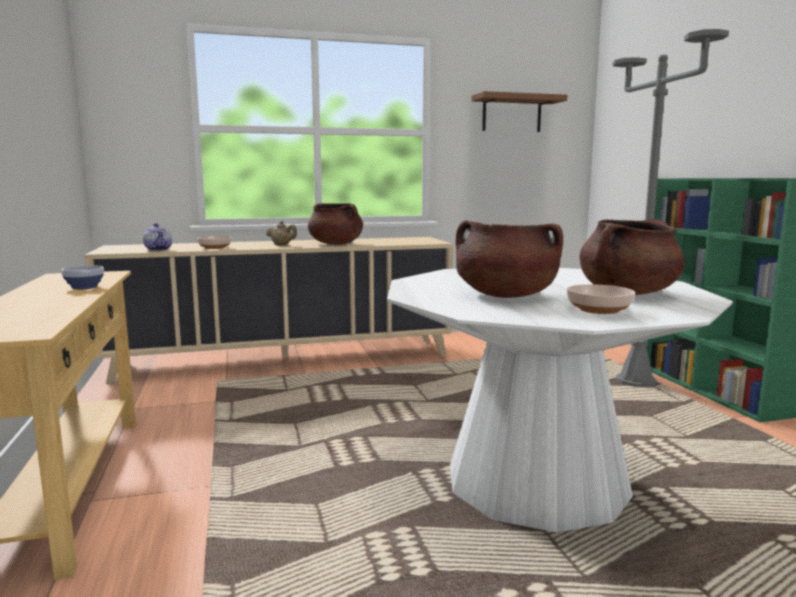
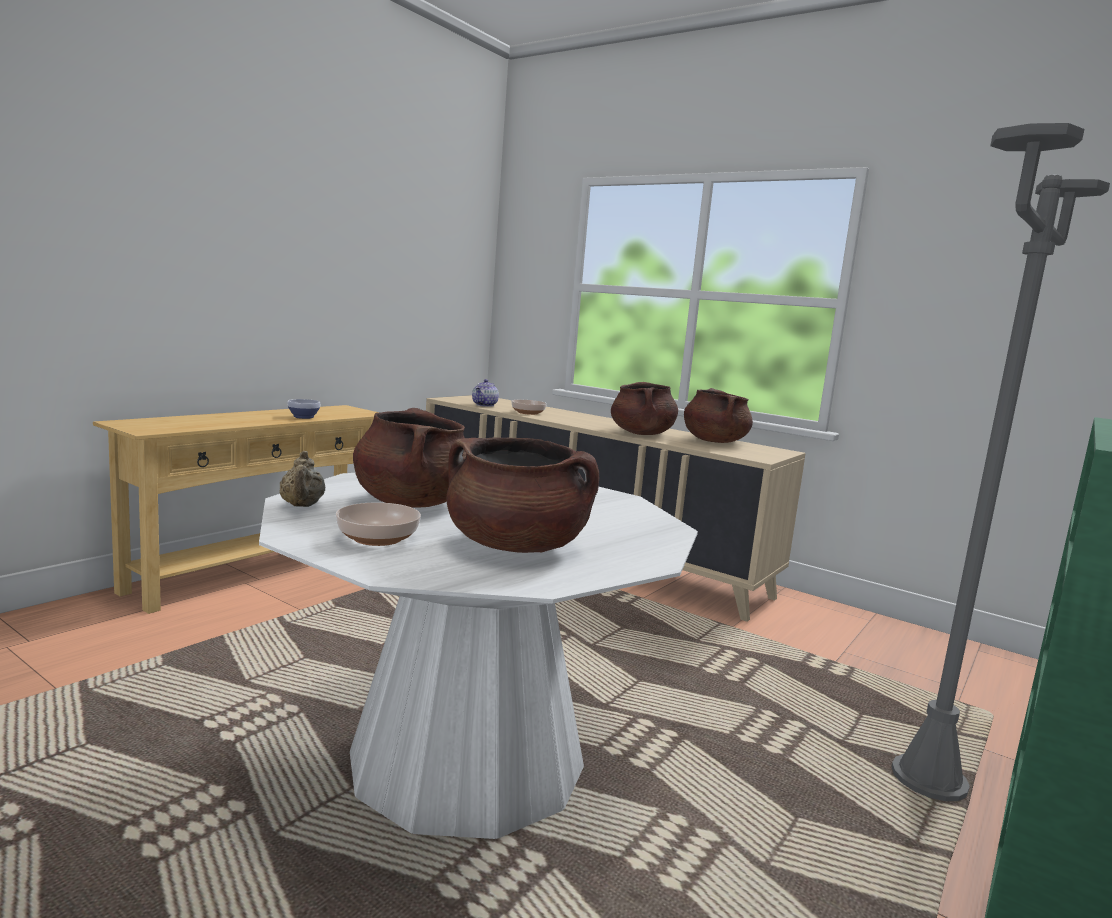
camera: 50 degrees right, 0 degrees up
beige teapot [266,221,297,245] -> beige teapot moved to [279,451,325,507]
brown shelf [472,91,568,132] -> none
none -> brown cooking pot [684,388,753,443]

